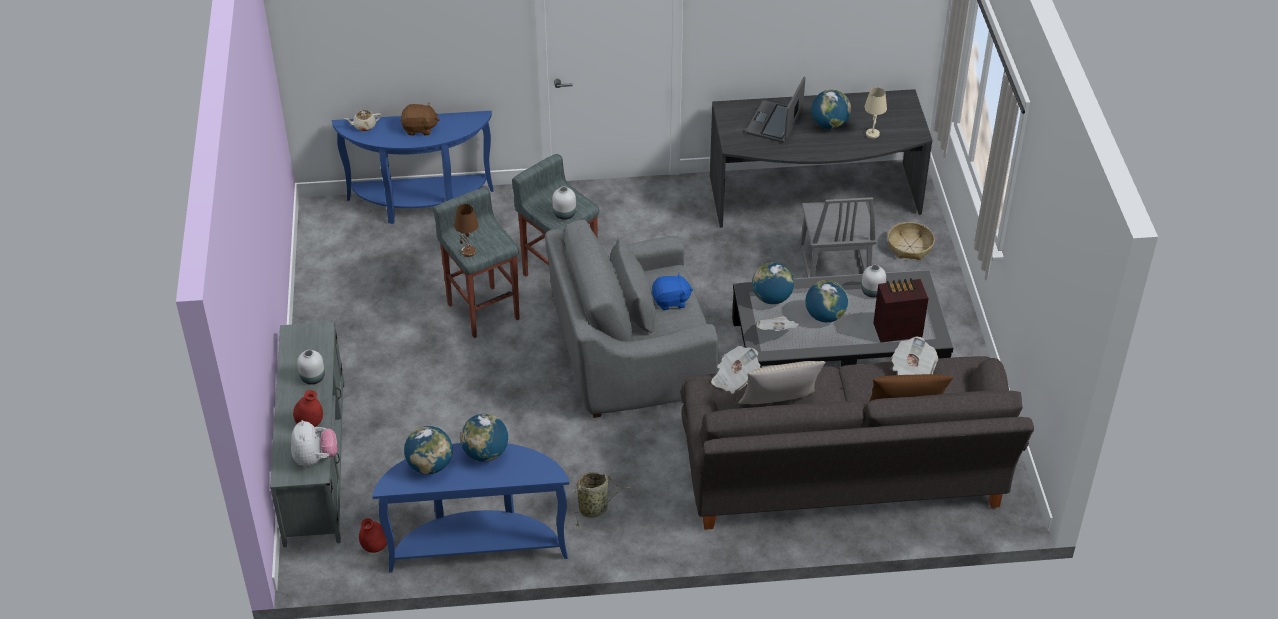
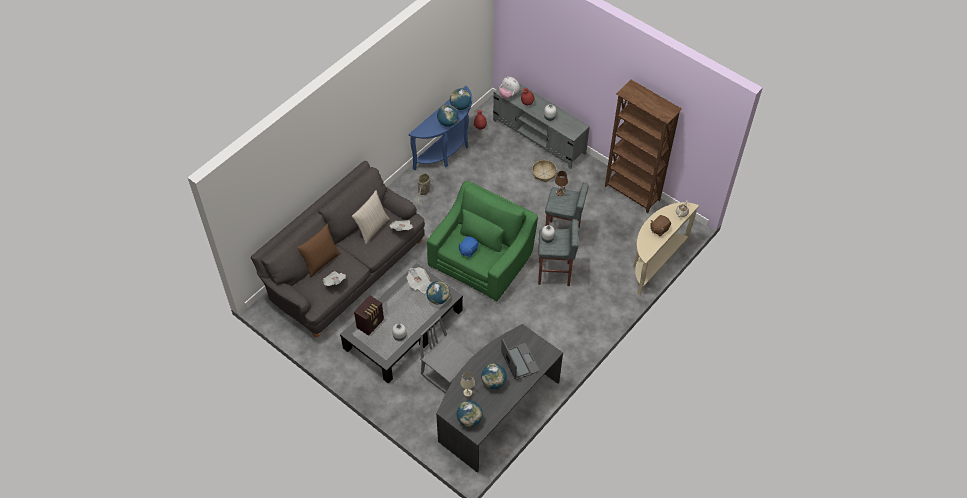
camera: 135 degrees right, 10 degrees up
blue console table [332,111,494,224] -> beige console table [633,202,699,295]
grey armchair [545,220,718,418] -> green armchair [427,181,538,301]
globe [805,280,848,322] -> globe moved to [457,401,483,427]
basket [888,222,935,260] -> basket moved to [532,160,557,182]
none -> brown bookcase [605,80,682,213]

